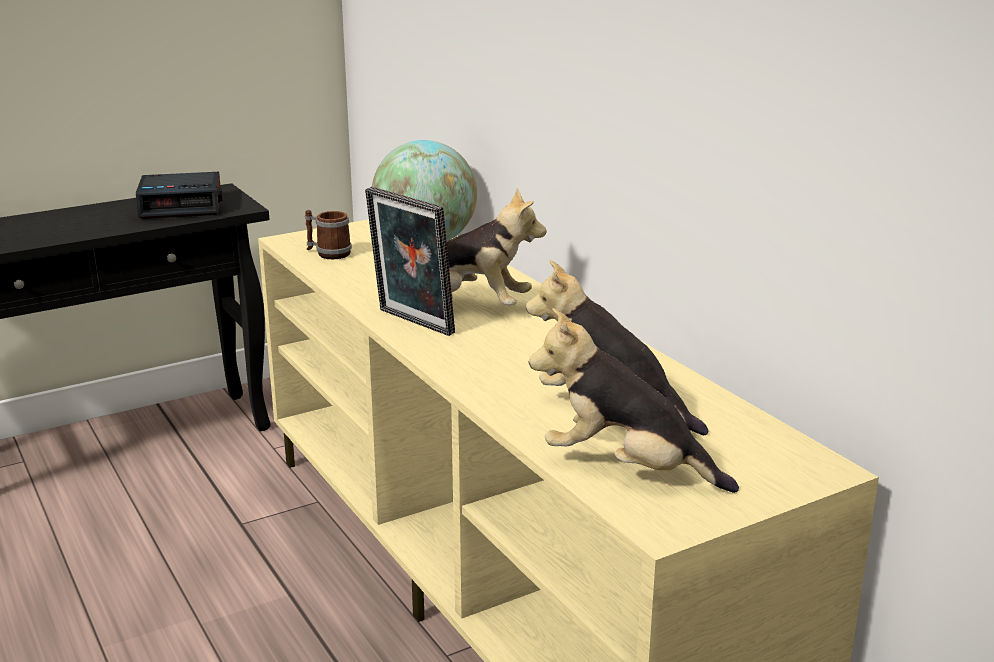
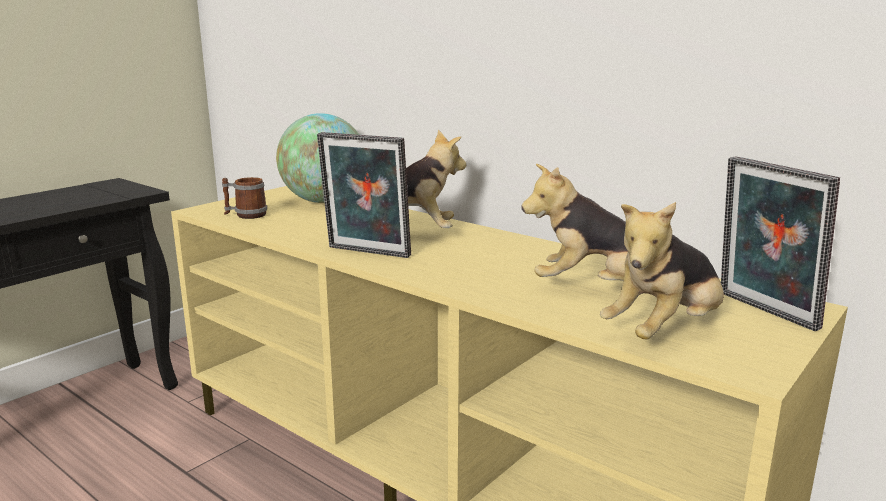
camera: 20 degrees left, 5 degrees down
alarm clock [136,172,223,219] -> none
plush toy [529,308,739,493] -> plush toy turned 45 degrees counterclockwise [600,202,724,339]
none -> picture frame [721,156,840,331]

